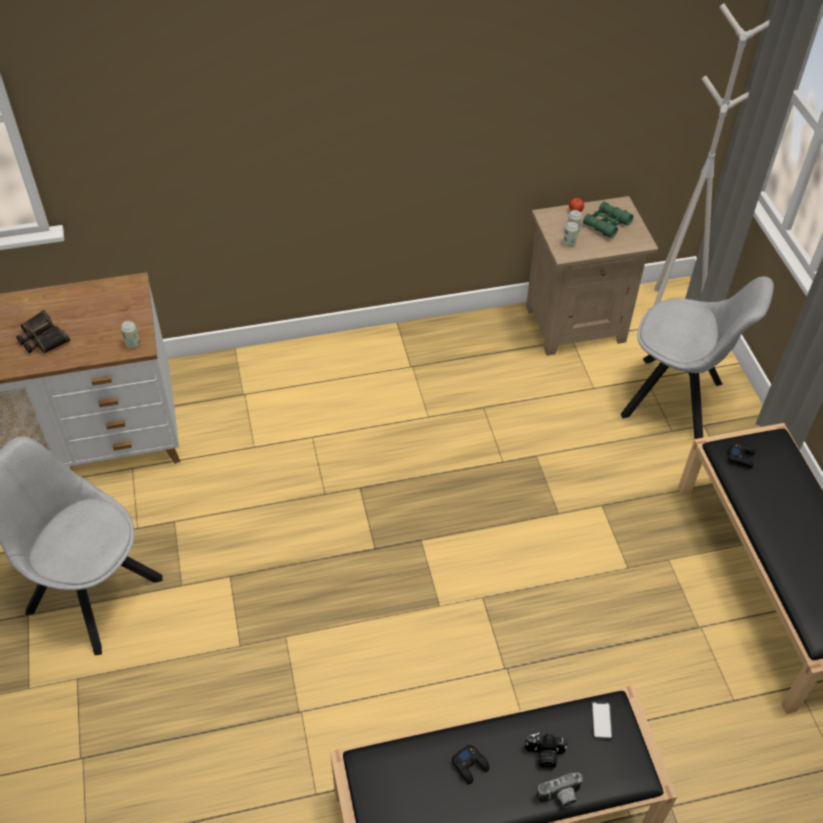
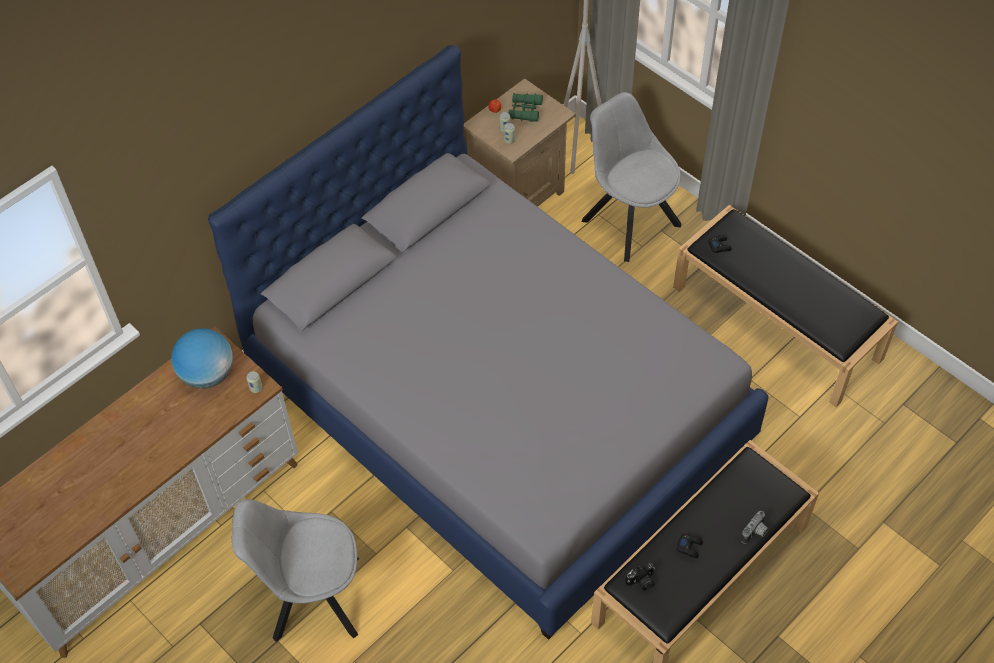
camera: 30 degrees left, 5 degrees up
binoculars [16,310,70,354] -> none
camera [525,733,567,769] -> camera moved to [625,563,655,591]
phone [591,701,613,740] -> none
grey chair [621,276,774,439] -> grey chair turned 120 degrees counterclockwise [582,92,682,262]
none -> globe [171,328,233,389]
none -> grey bed [208,45,769,640]

